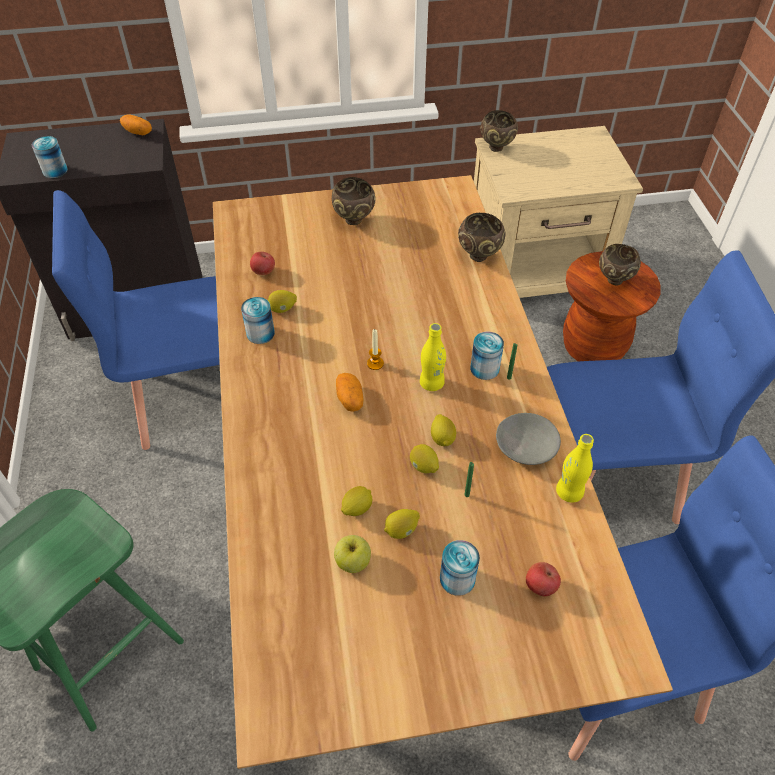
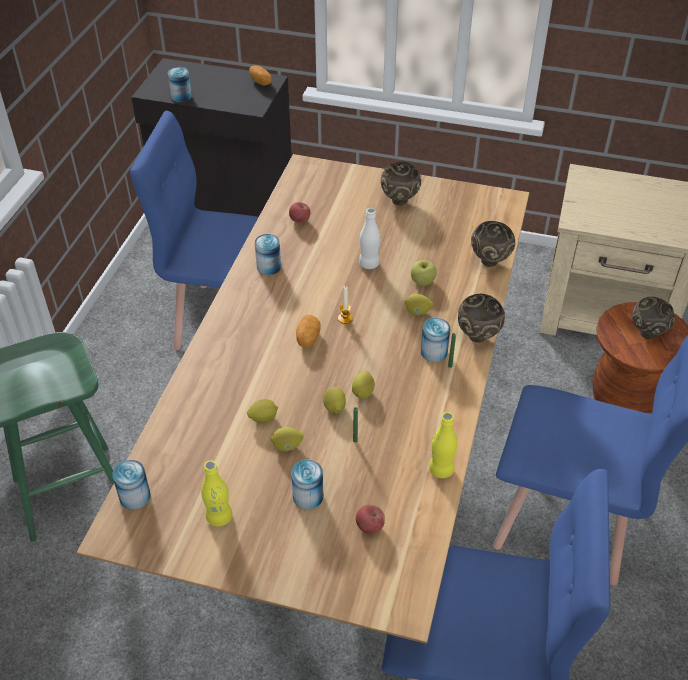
camera: 25 degrees right, 5 degrees down
lemon [268,290,297,313] -> lemon moved to [405,294,433,315]
apple [334,535,371,573] -> apple moved to [411,260,437,286]
yellow bottle [420,323,446,391] -> yellow bottle moved to [201,460,232,526]
brown bowl [480,110,518,152] -> brown bowl moved to [458,294,505,343]
grey bowl [496,413,561,465] -> none
none -> can [112,460,151,510]
none -> white bottle [359,208,380,269]

